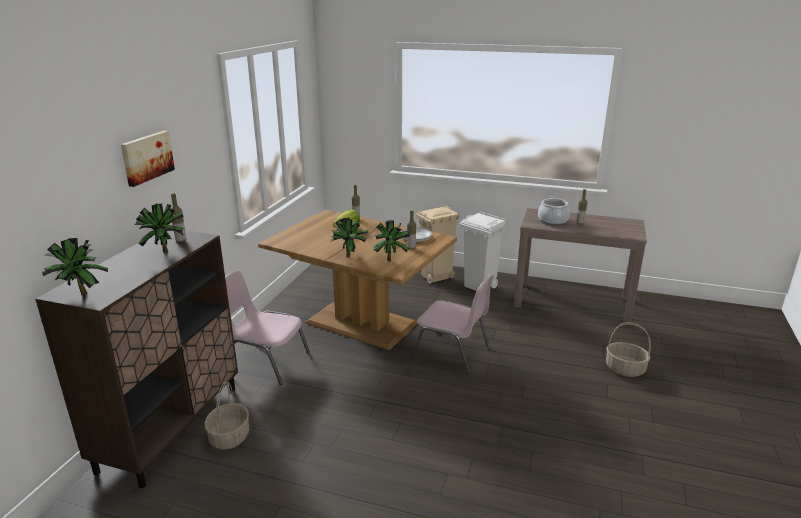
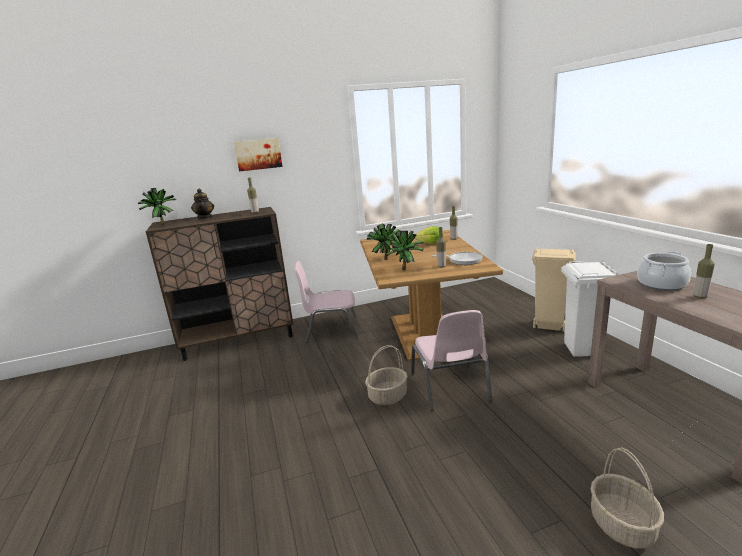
camera: 55 degrees right, 5 degrees down
potted plant [135,204,184,253] -> none
basket [204,382,249,450] -> basket moved to [365,345,408,405]
pink chair [225,271,309,385] -> pink chair turned 75 degrees counterclockwise [294,261,359,343]
none -> teapot [191,189,214,219]

